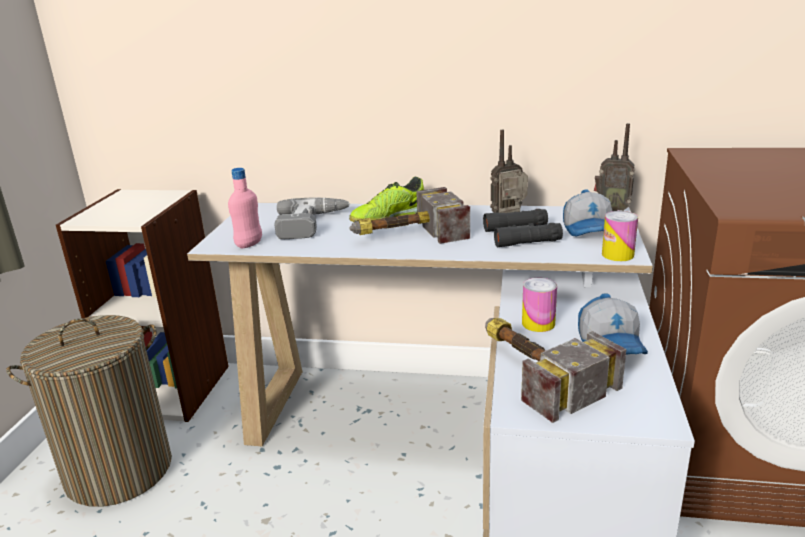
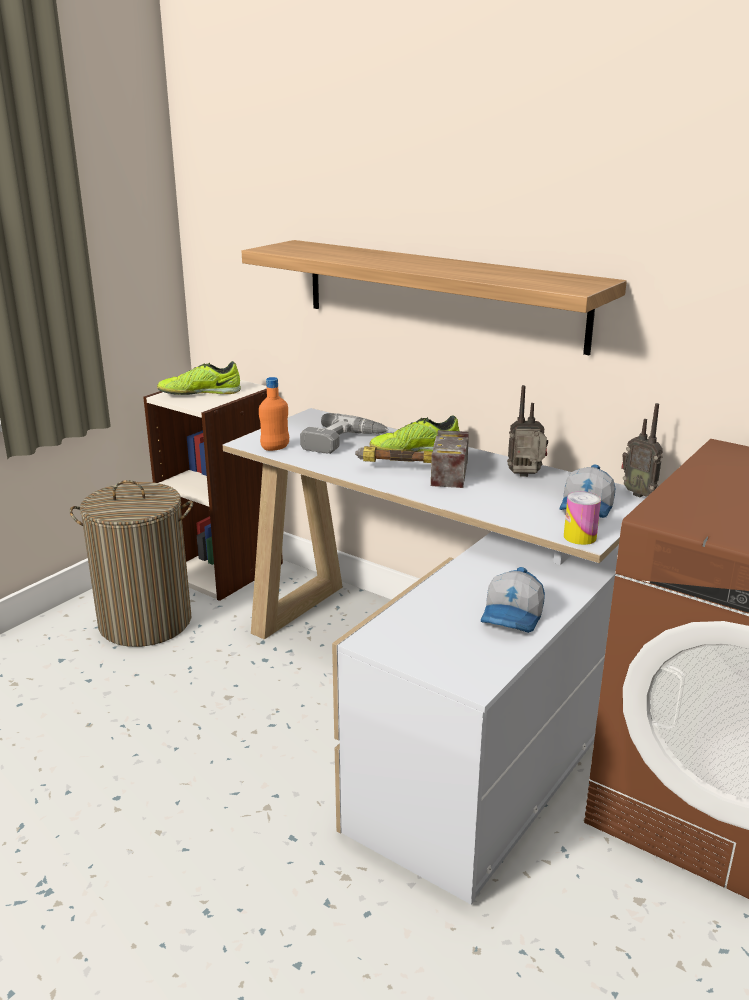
camera: 25 degrees right, 0 degrees up
pink bottle [228,168,262,248] -> orange bottle [259,377,289,451]
black binoculars [483,209,563,247] -> none
hammer [485,318,626,423] -> none
can [522,278,557,332] -> none
none -> shoe [157,361,241,395]
none -> shelf [242,240,627,355]

